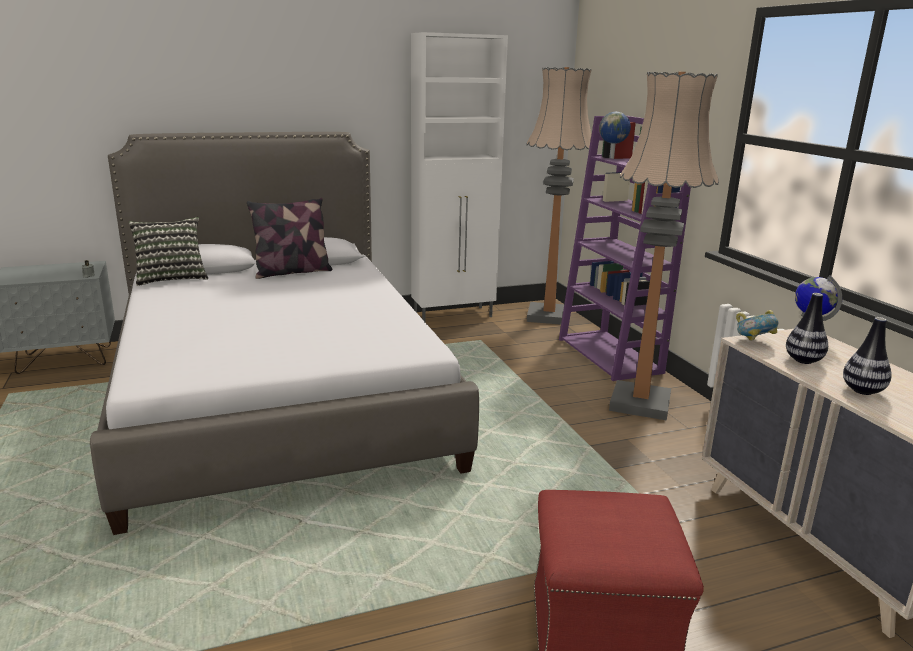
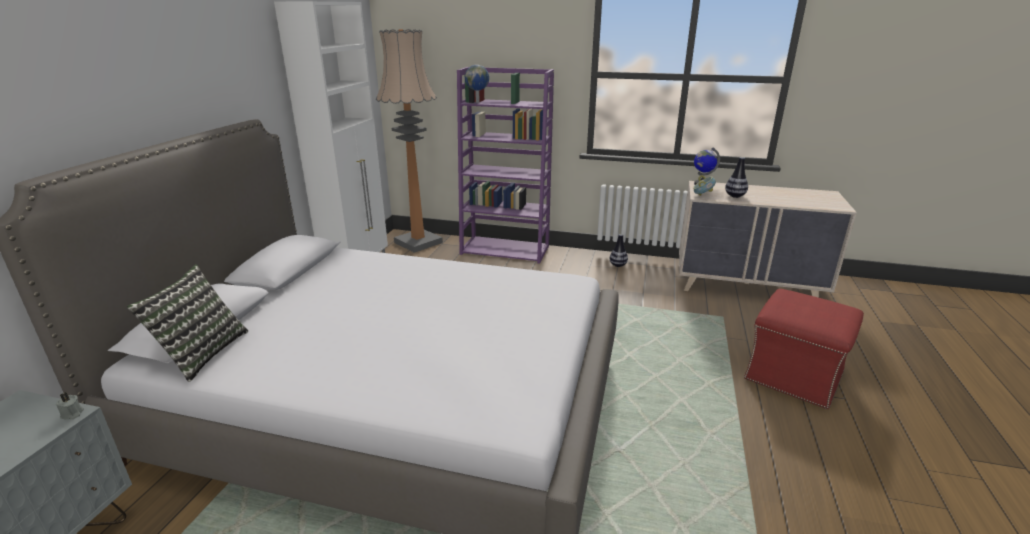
camera: 55 degrees left, 5 degrees up
pillow [247,198,332,279] -> none
floor lamp [609,72,719,421] -> none
vase [843,317,892,395] -> vase moved to [610,234,628,267]

